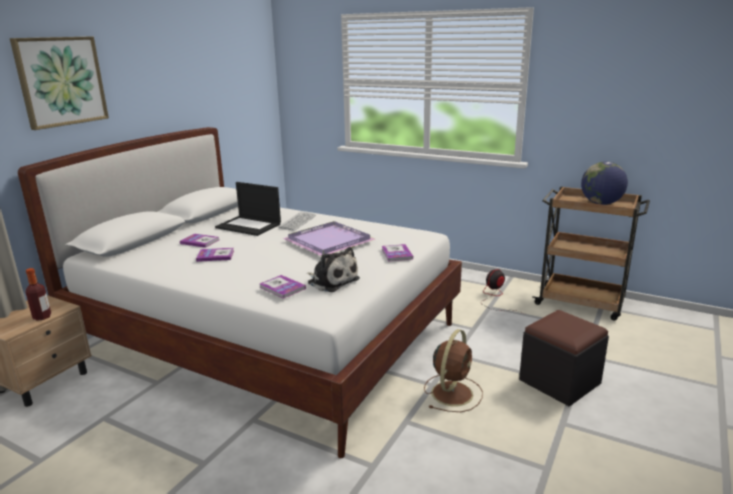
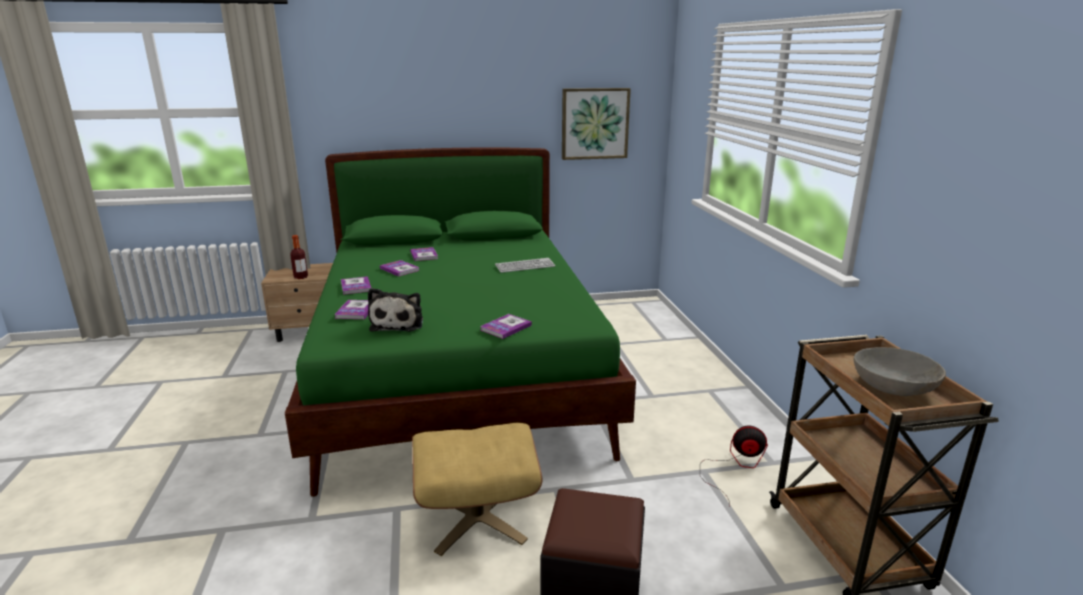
camera: 50 degrees right, 0 degrees up
picture [10,36,109,130] -> picture moved to [562,88,631,160]
white bed [18,127,462,458] -> green bed [285,148,636,497]
laptop [215,182,281,236] -> none
purple tray [283,221,375,256] -> none
brown fan [424,329,483,412] -> beige ottoman [412,423,542,556]
globe [581,162,628,205] -> grey bowl [854,347,946,396]
none -> book [341,276,371,295]

